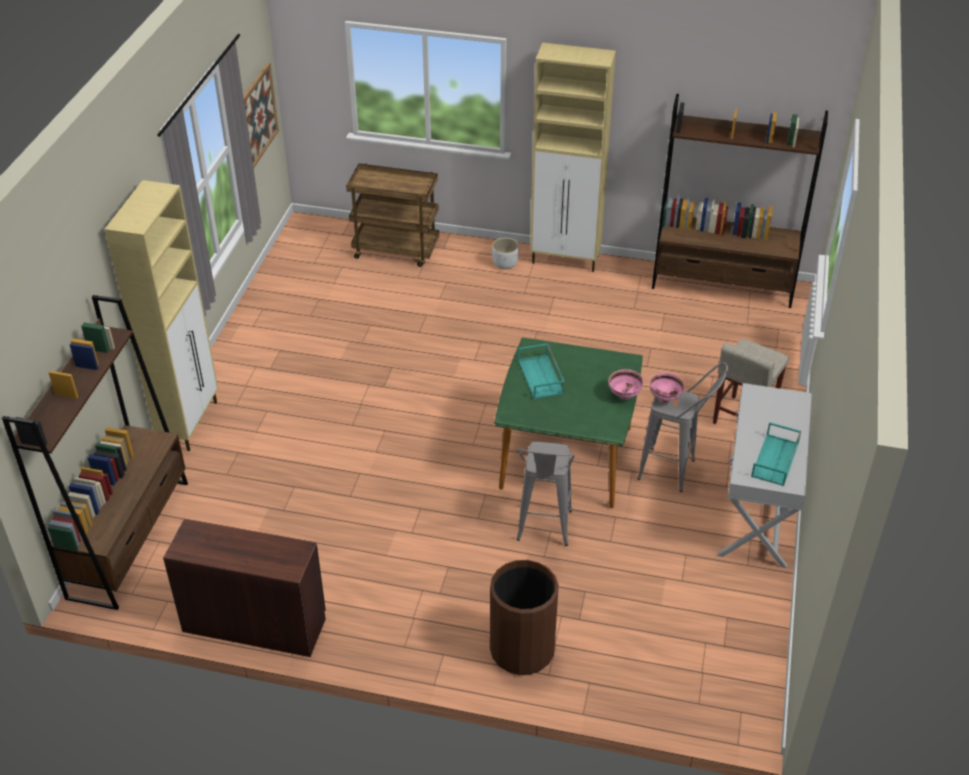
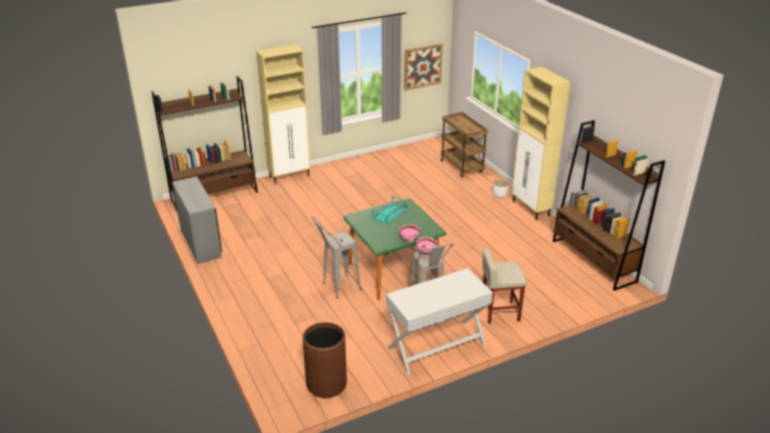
camera: 50 degrees right, 10 degrees down
brown desk [163,519,326,657] -> grey desk [172,177,222,264]
brown trash can [490,560,559,675] -> brown trash can moved to [303,322,347,398]
turquoise tray [751,422,801,486] -> none

